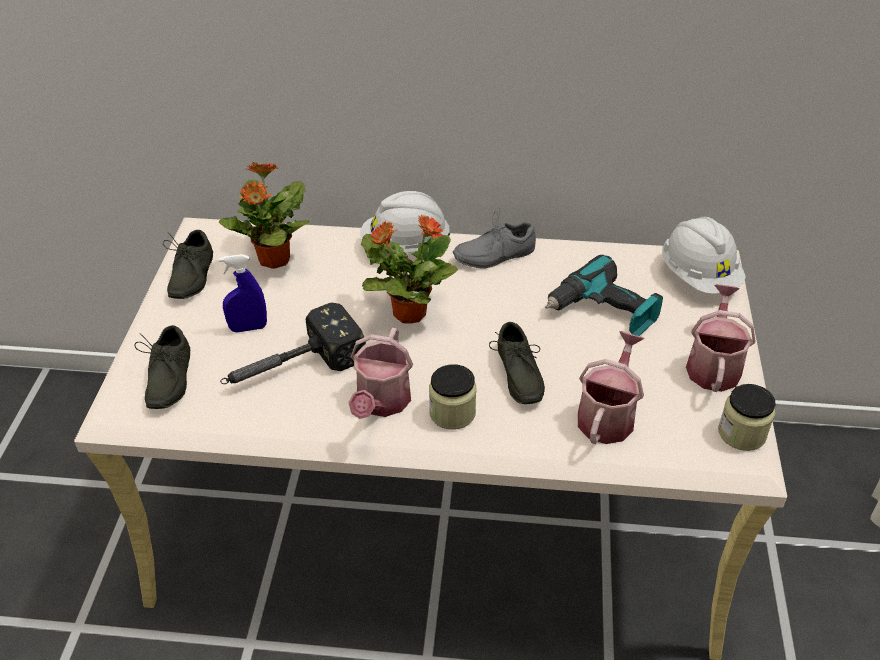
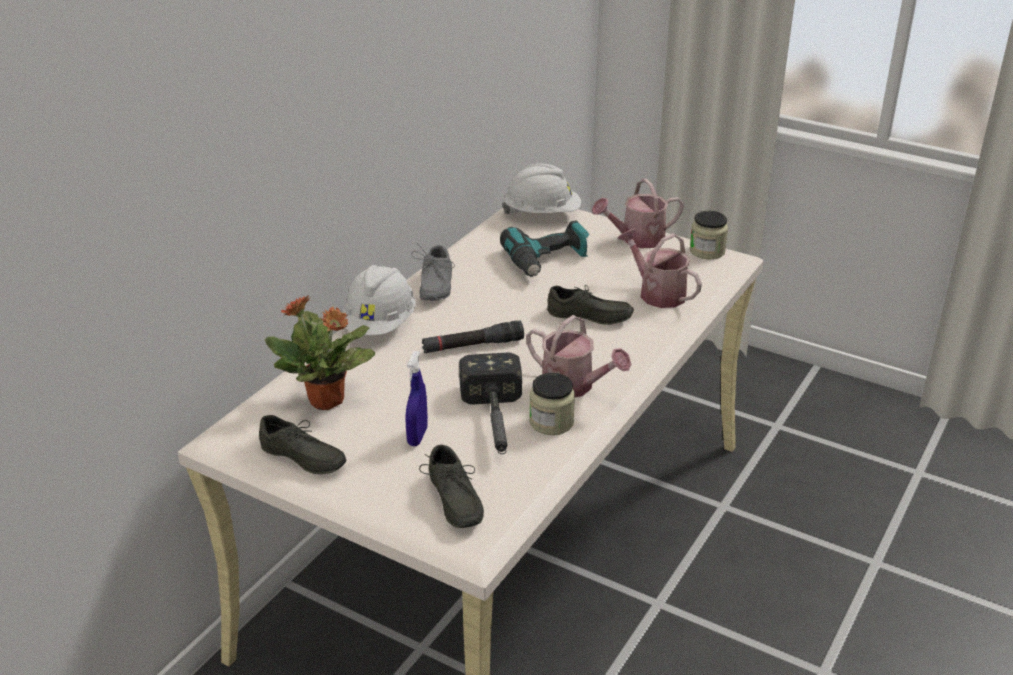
camera: 65 degrees left, 10 degrees down
grey shoe [135,325,190,409] -> grey shoe turned 45 degrees clockwise [419,445,484,528]
potted plant [361,215,458,324] -> black flashlight [422,320,524,353]
jar [429,364,476,430] -> jar moved to [529,373,575,435]
watering can [686,284,755,392] -> watering can turned 60 degrees counterclockwise [592,178,684,248]

